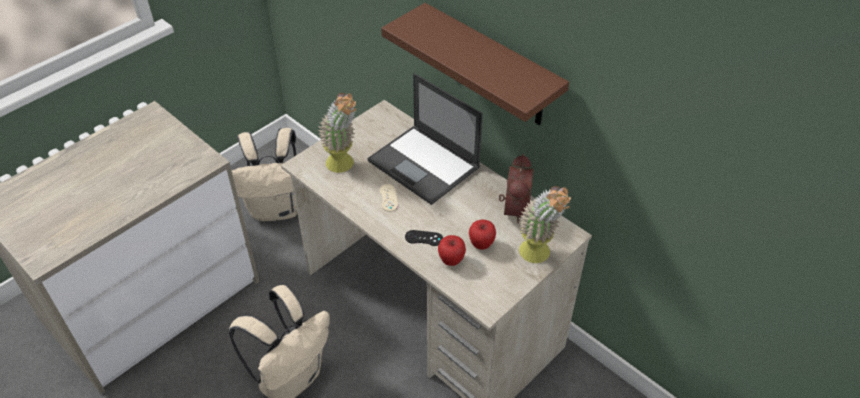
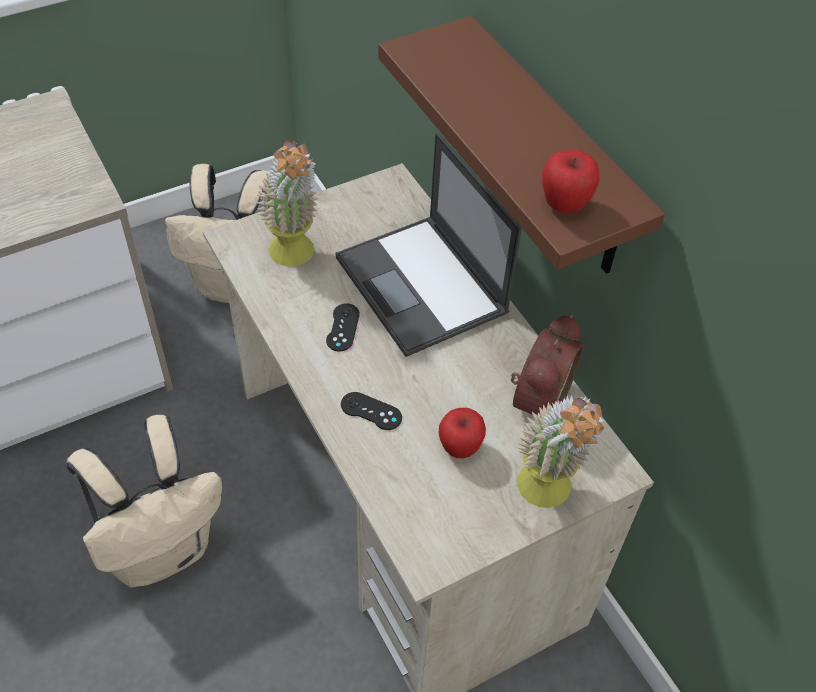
camera: 15 degrees right, 5 degrees up
beige game controller [379,184,398,212] -> black game controller [326,303,360,352]
apple [438,235,466,266] -> apple moved to [542,150,599,213]

